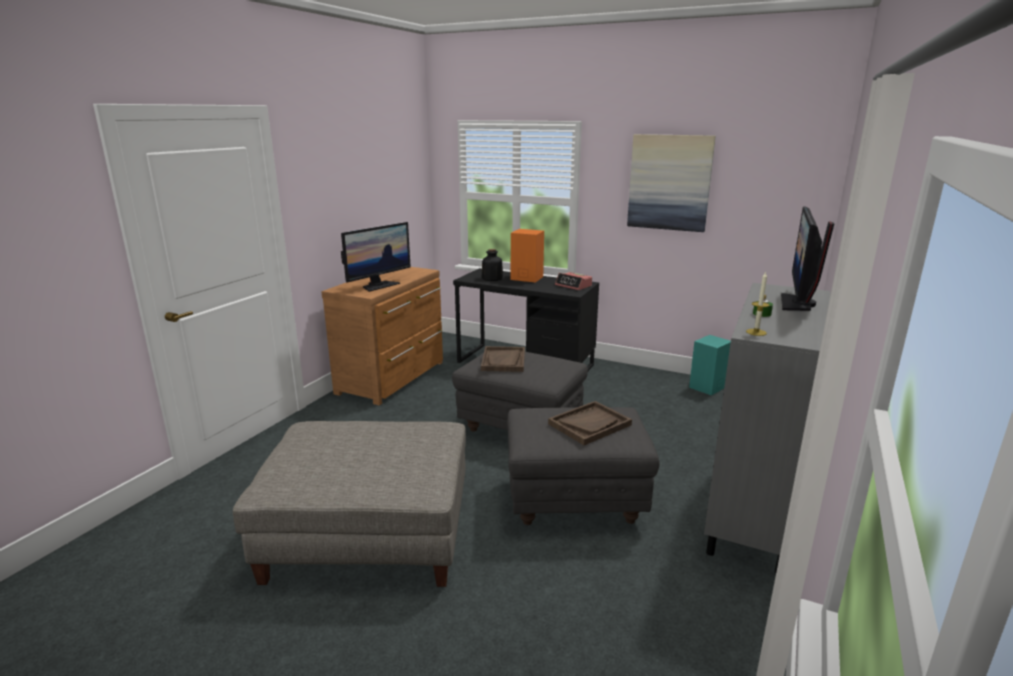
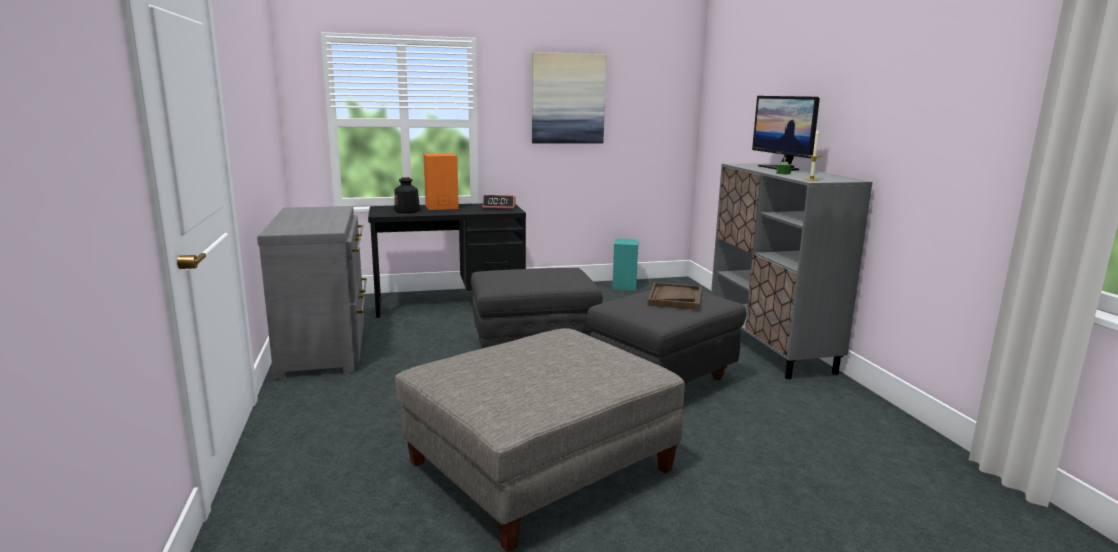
camera: 40 degrees left, 5 degrees down
brown dresser [321,267,443,405] -> grey dresser [257,206,367,379]
monitor [341,222,411,292] -> none
brown tray [481,346,525,372] -> none

